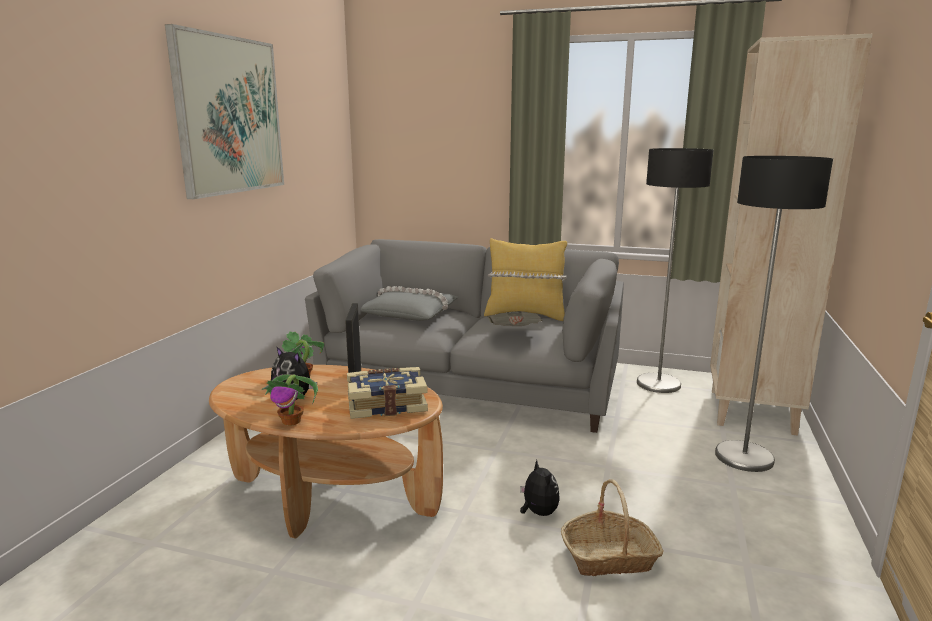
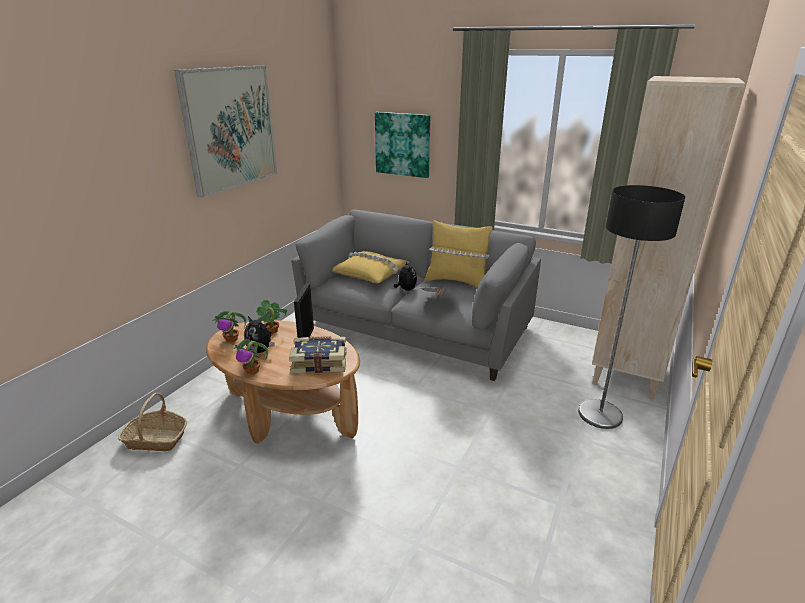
camera: 10 degrees right, 10 degrees up
grey pillow [361,286,459,321] -> yellow pillow [332,251,410,283]
plush toy [520,460,559,516] -> plush toy moved to [394,261,417,291]
basket [561,479,664,576] -> basket moved to [118,393,187,451]
floor lamp [637,148,714,393] -> none
none -> potted plant [212,311,247,343]
none -> picture [375,112,430,178]

